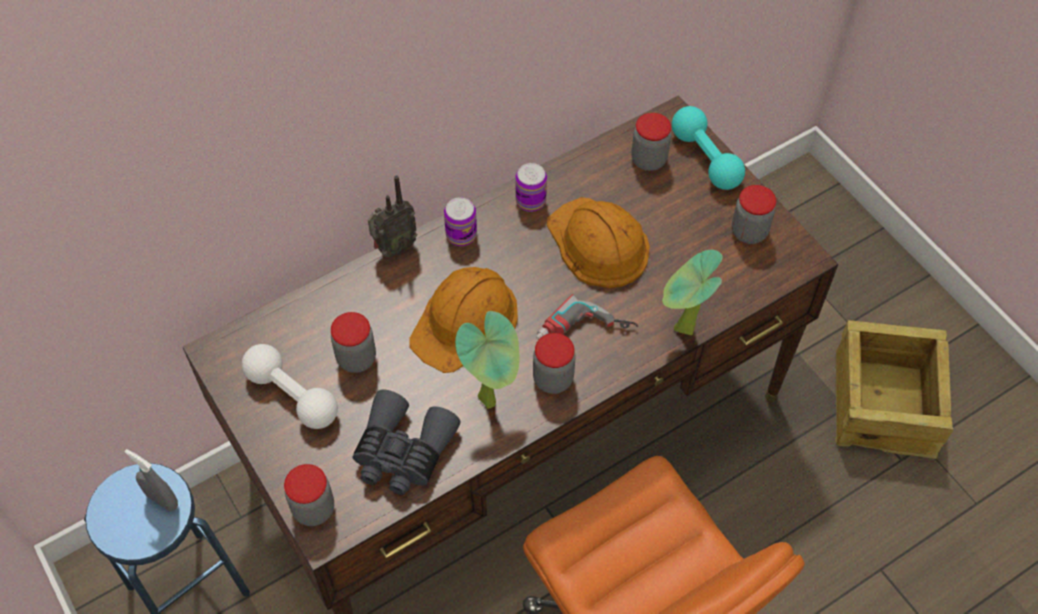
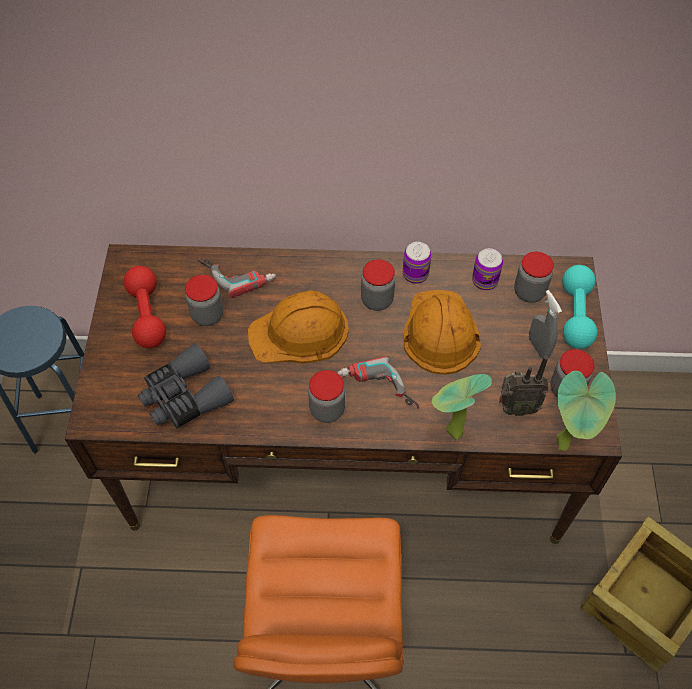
camera: 35 degrees right, 0 degrees up
grey spray bottle [125,449,178,511] -> grey spray bottle moved to [529,290,562,358]
white dumbbell [242,344,338,429] -> red dumbbell [124,266,166,348]
jar [284,464,334,526] -> jar moved to [361,259,395,311]
radio [368,175,417,257] -> radio moved to [499,356,549,416]
can [444,197,477,246] -> can moved to [472,248,503,290]
potted plant [455,311,519,409] -> potted plant moved to [557,371,616,451]
none -> power drill [197,258,276,298]

